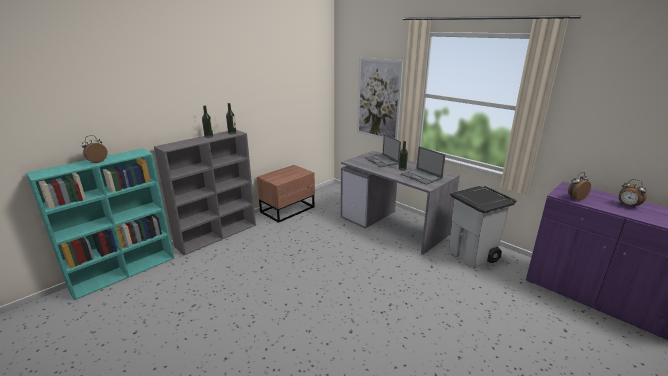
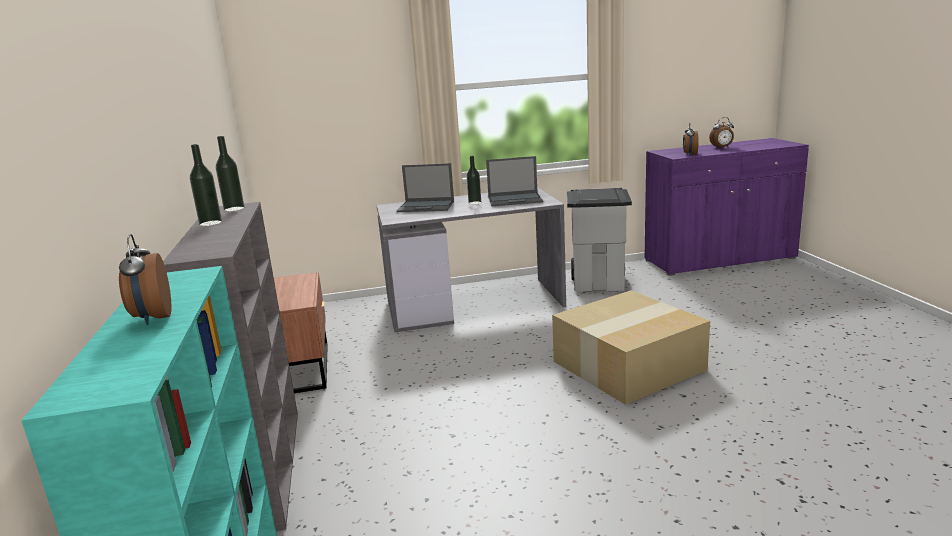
camera: 55 degrees left, 5 degrees down
picture [357,58,403,140] -> none
none -> cardboard box [552,290,710,405]

